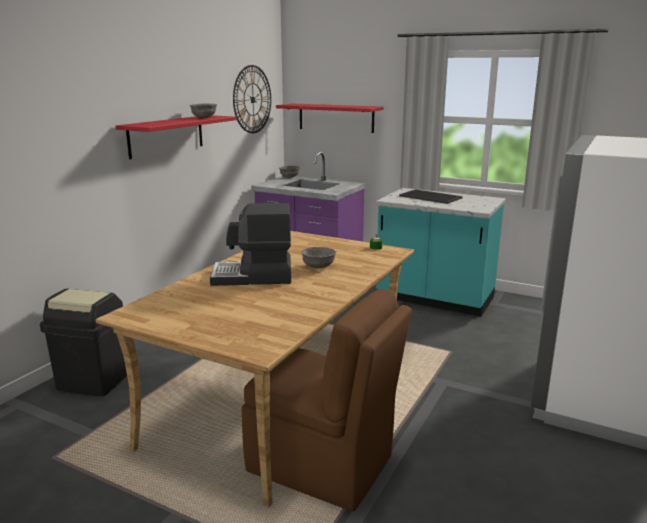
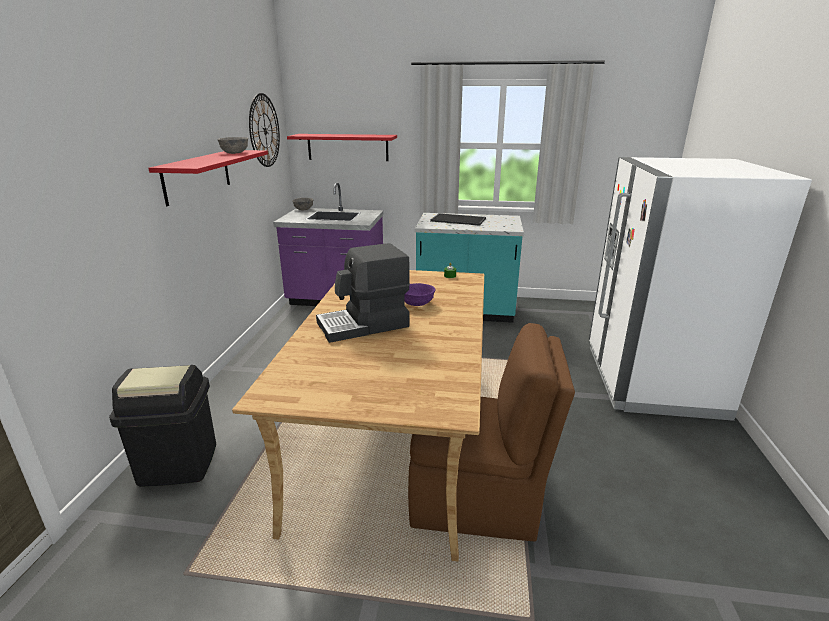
camera: 20 degrees left, 5 degrees up
grey bowl [302,247,336,268] -> purple bowl [404,283,435,306]

